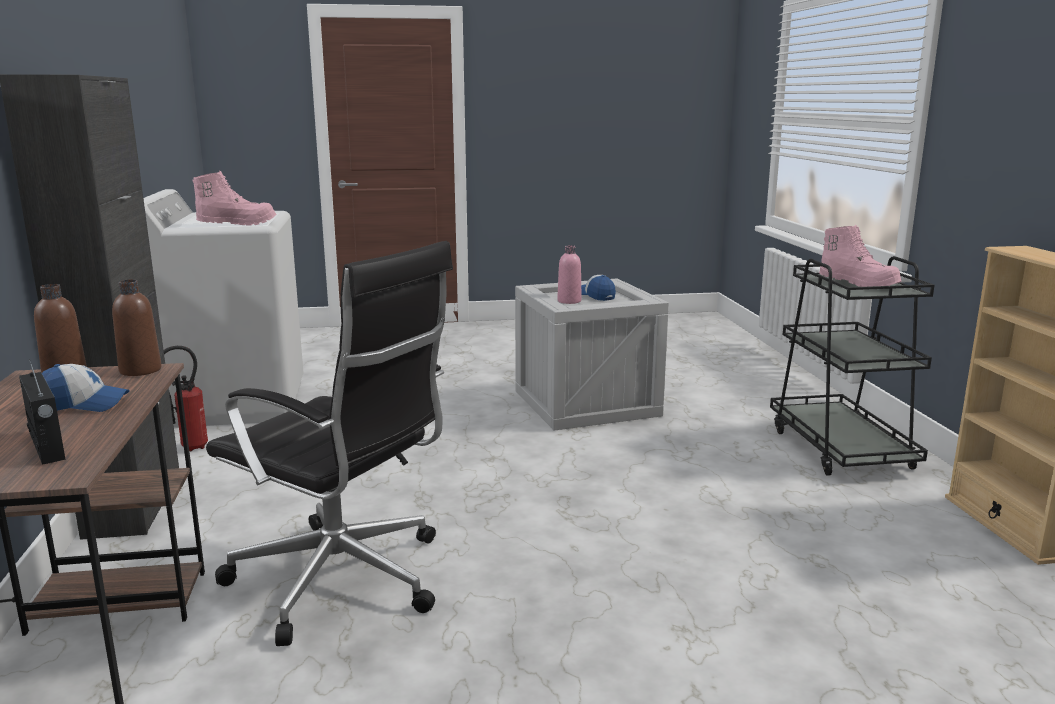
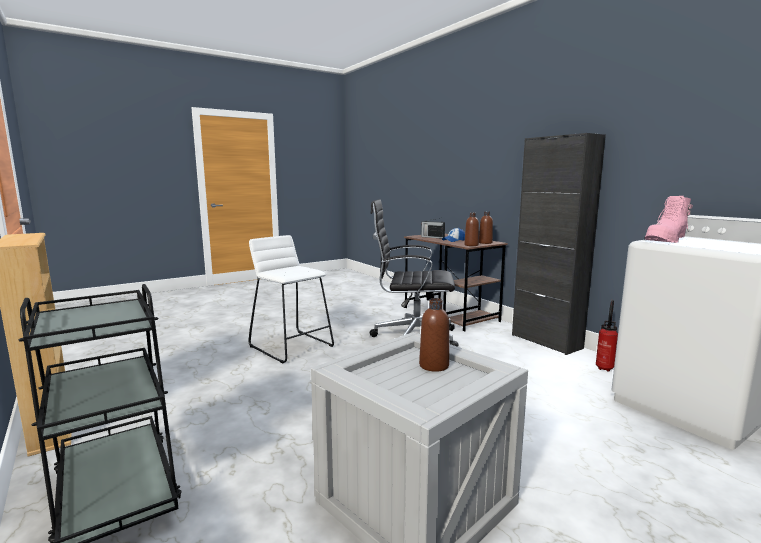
camera: 155 degrees right, 5 degrees down
pink bottle [557,245,582,304] -> brown bottle [419,298,449,372]
cap [581,275,616,301] -> none
pink boot [819,225,902,287] -> none
none -> white stool [248,235,334,363]

